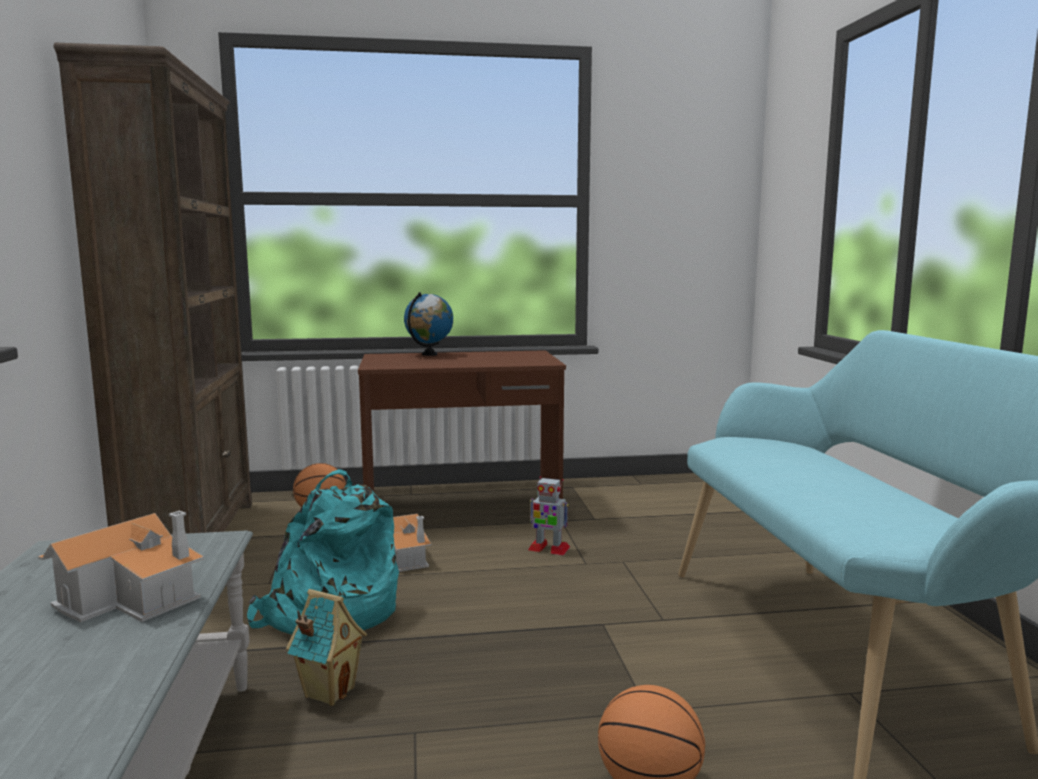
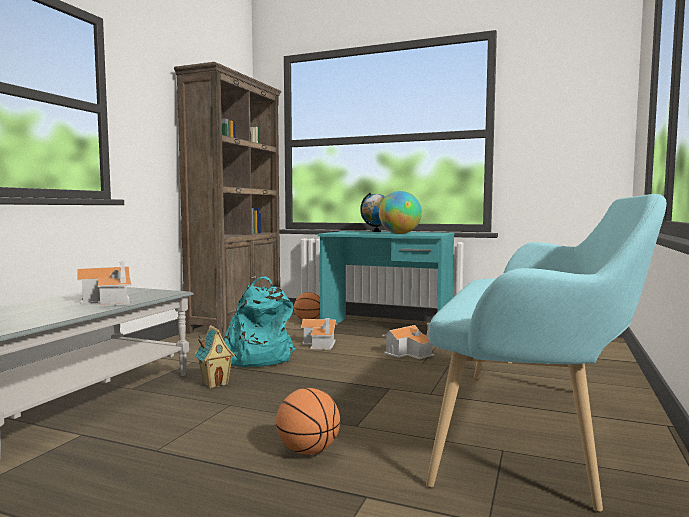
camera: 30 degrees right, 5 degrees down
brown desk [358,350,566,499] -> turquoise desk [318,231,454,324]
toy robot [528,476,570,555] -> toy house [382,323,434,359]
none -> globe [379,191,422,234]

